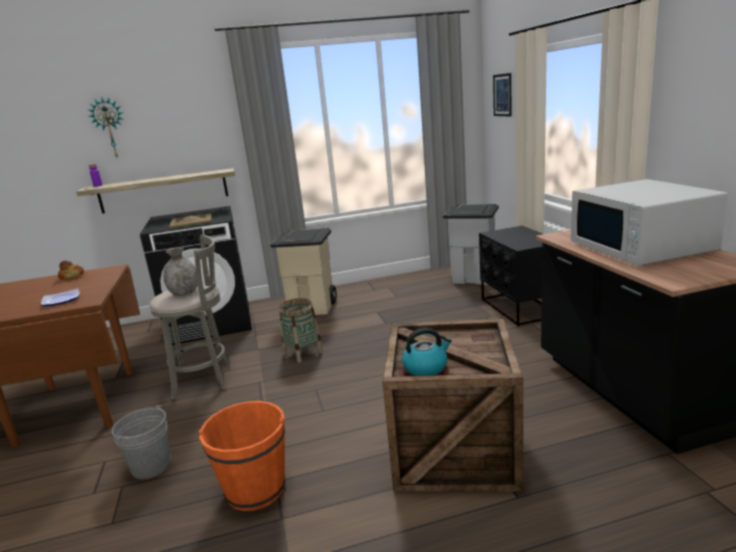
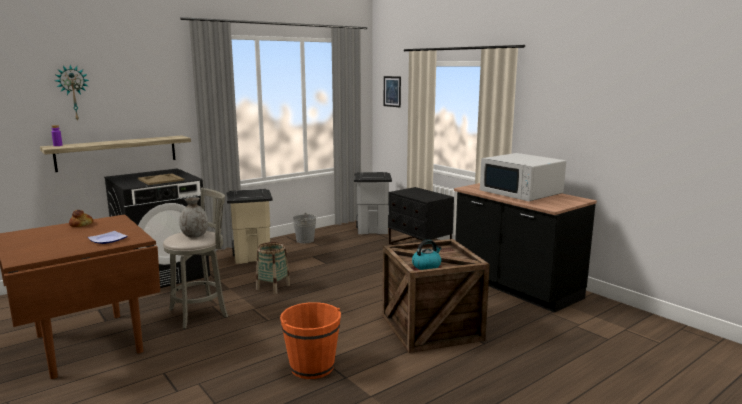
camera: 25 degrees left, 5 degrees down
grey bucket [112,405,171,479] -> grey bucket moved to [293,213,316,243]

